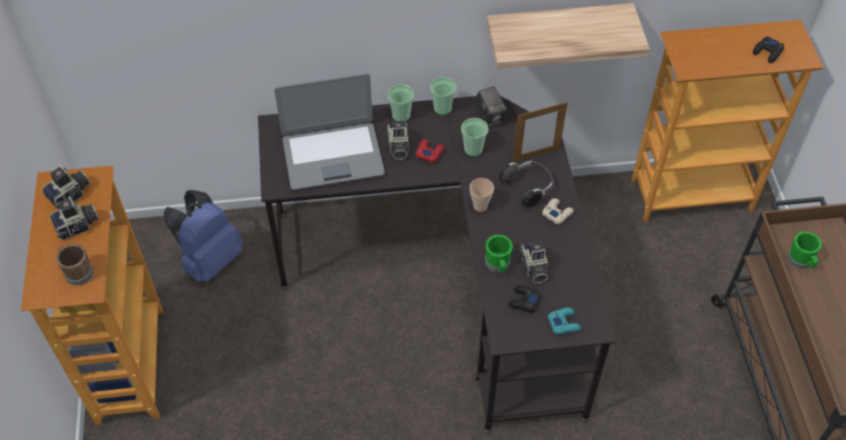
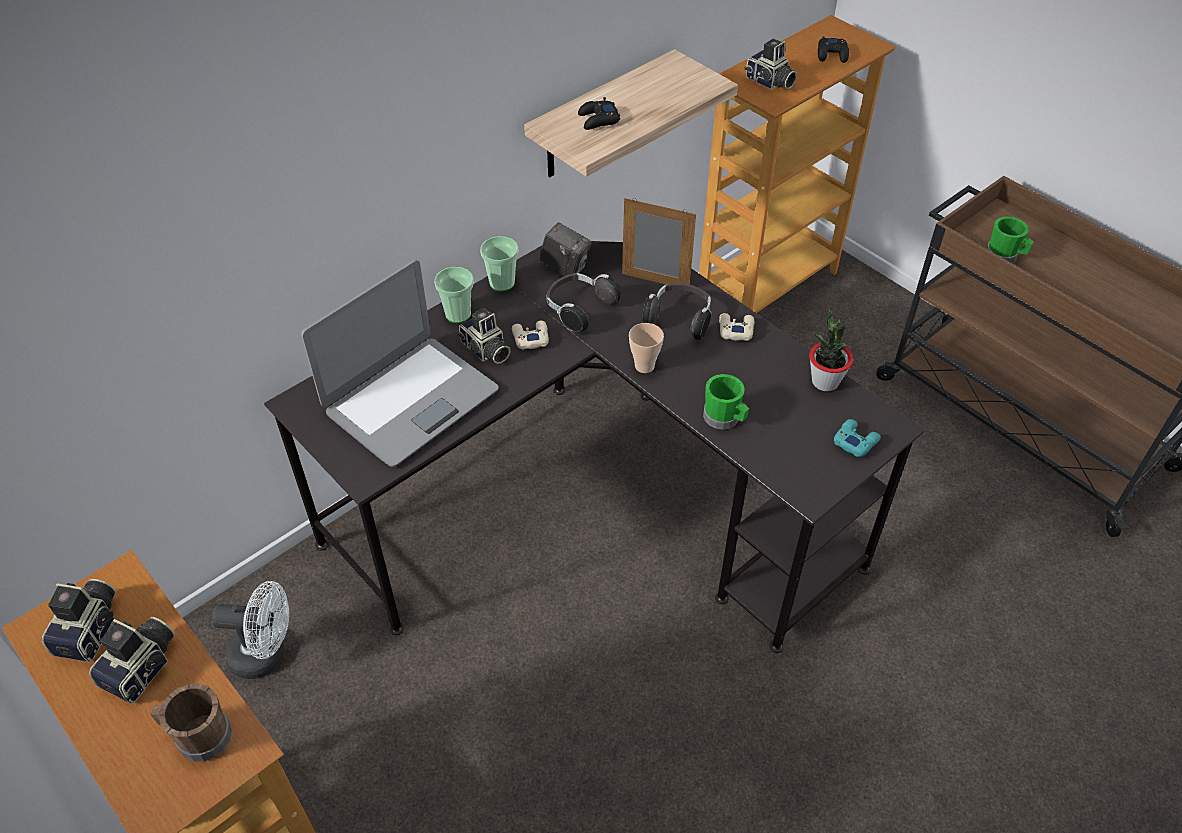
camera: 35 degrees left, 5 degrees down
blue backpack [164,190,243,282] -> white fan [212,581,289,679]
red game controller [416,139,444,163] -> beige game controller [512,321,549,350]
cup [461,118,488,157] -> headphones [546,273,621,332]
black game controller [508,285,541,312] -> black game controller moved to [578,97,620,130]
picture frame [513,102,568,162] -> picture frame turned 105 degrees counterclockwise [622,198,696,285]
camera [519,241,548,283] -> camera moved to [744,39,797,90]
none -> potted plant [809,309,853,391]

